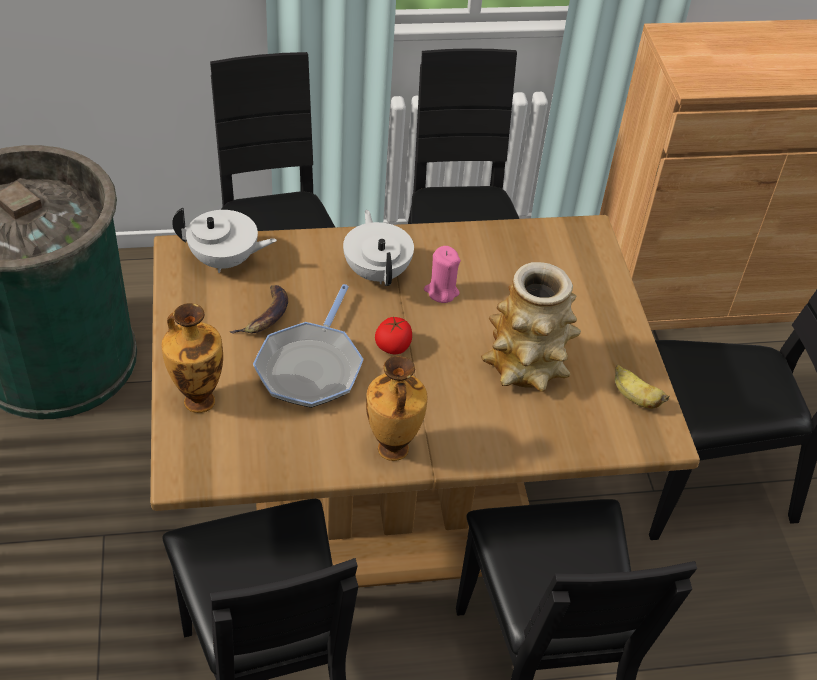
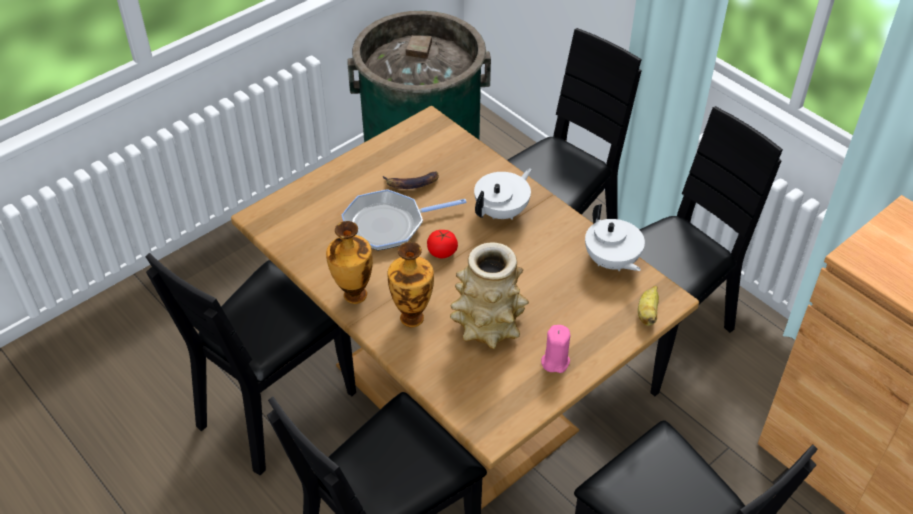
camera: 60 degrees right, 0 degrees up
vase [162,303,223,413] -> vase moved to [388,242,434,327]
white teapot [172,208,277,273] -> white teapot moved to [585,204,645,271]
pink candle [424,246,461,303] -> pink candle moved to [541,325,570,373]
banana [615,364,669,409] -> banana moved to [638,286,659,326]

